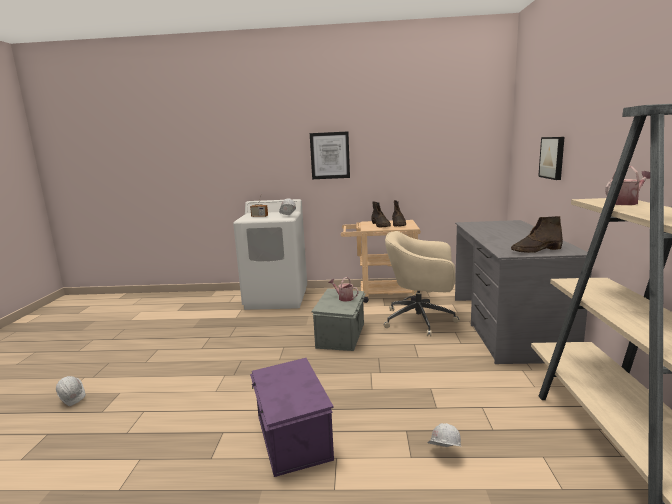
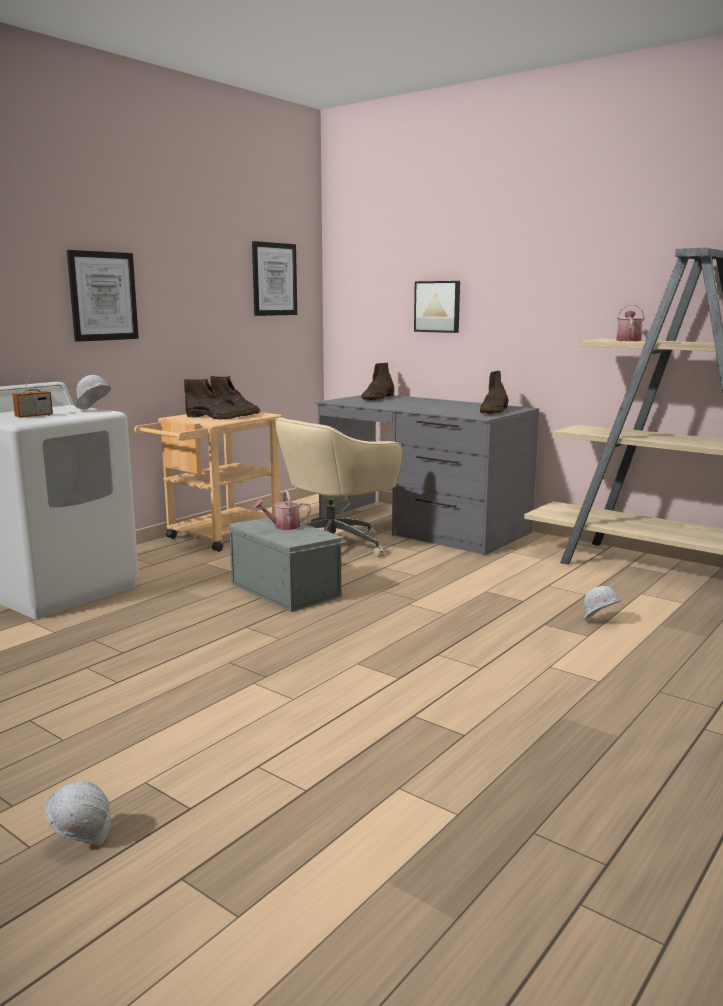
camera: 55 degrees left, 0 degrees up
purple storage box [250,358,334,477] -> none
none -> picture [252,241,297,316]
none -> brown boot [362,363,395,400]

